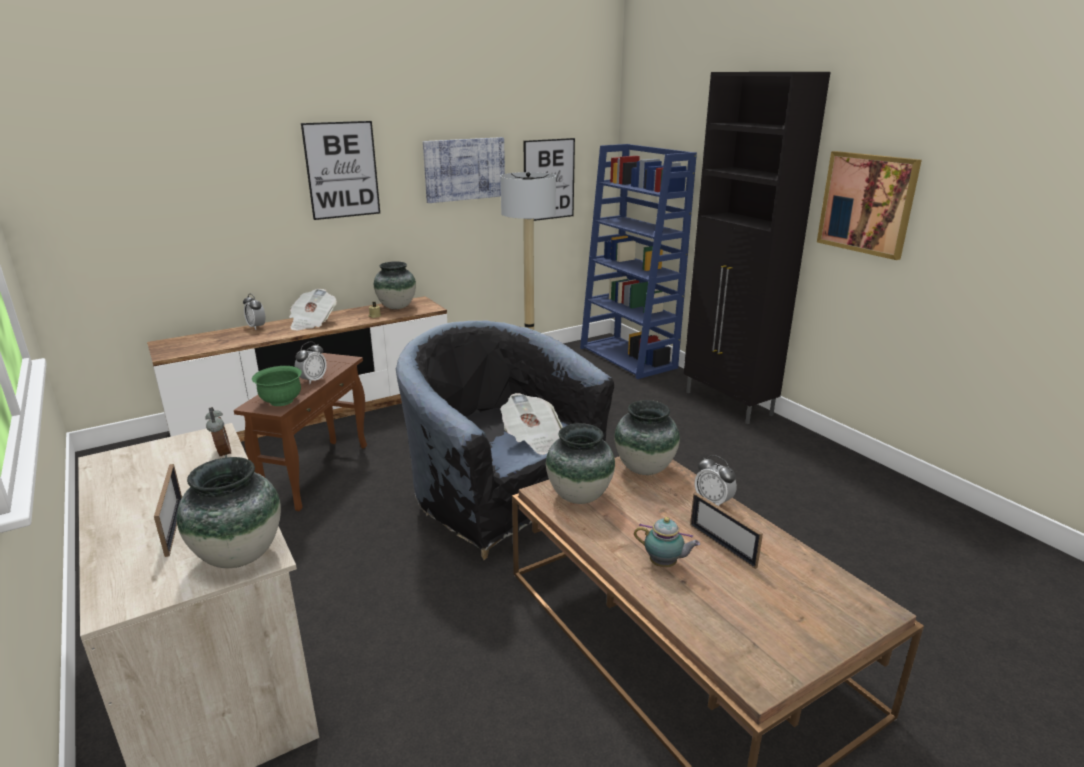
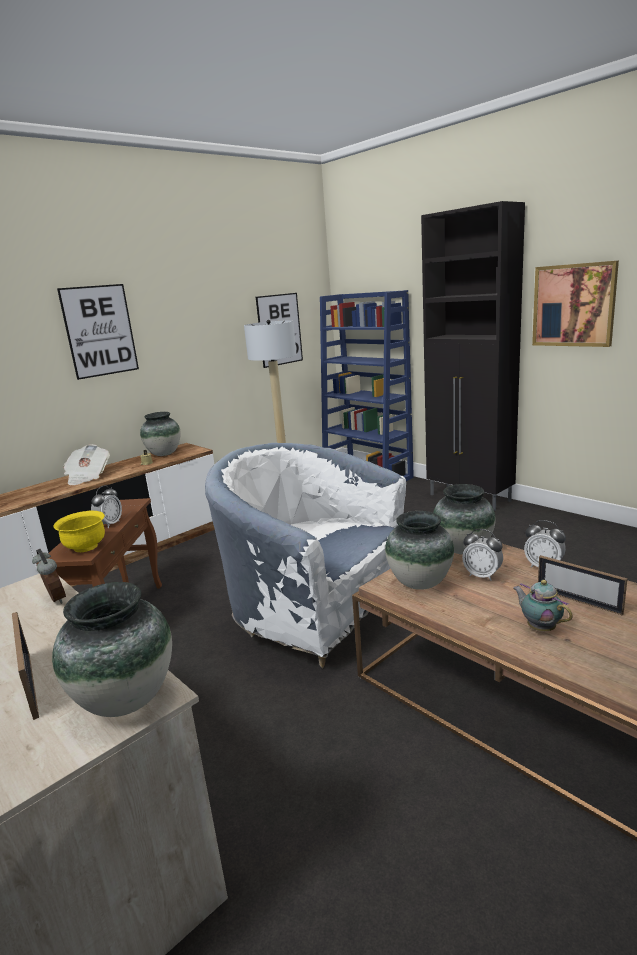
camera: 10 degrees left, 5 degrees down
alarm clock [243,294,265,330] -> alarm clock moved to [462,529,503,581]
green bowl [252,366,302,406] -> yellow bowl [53,511,105,552]
black armchair [396,320,614,560] -> white armchair [205,443,406,669]
picture [423,137,505,203] -> none
newspaper [500,393,563,455] -> none
teapot [634,517,700,567] -> teapot turned 135 degrees counterclockwise [513,580,573,631]

